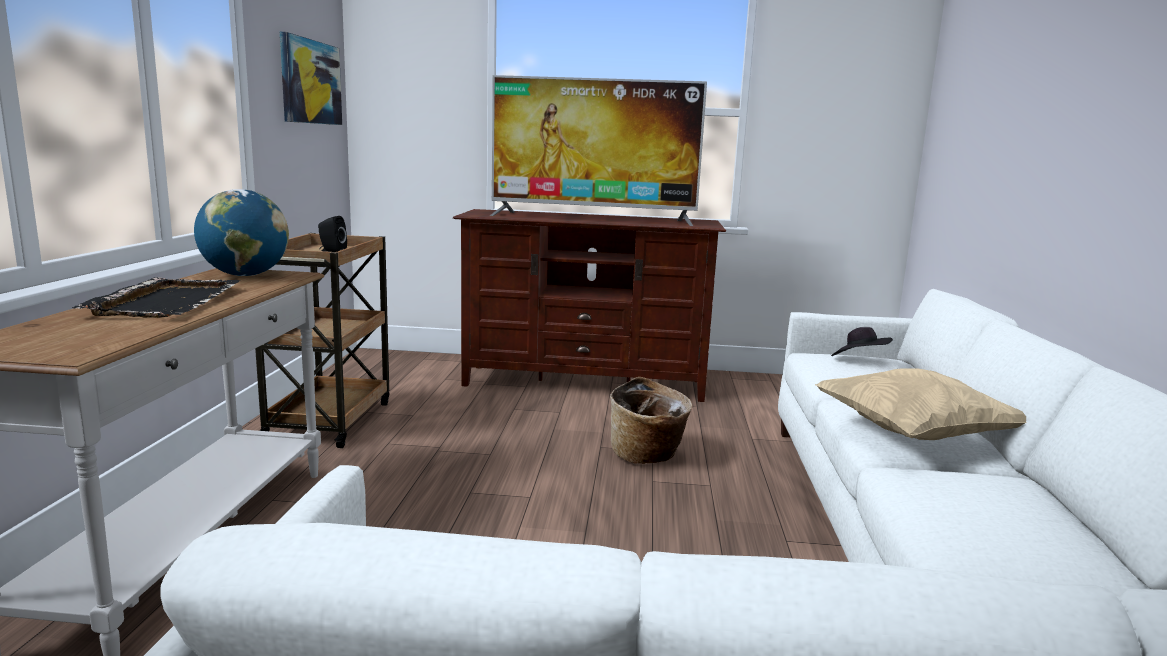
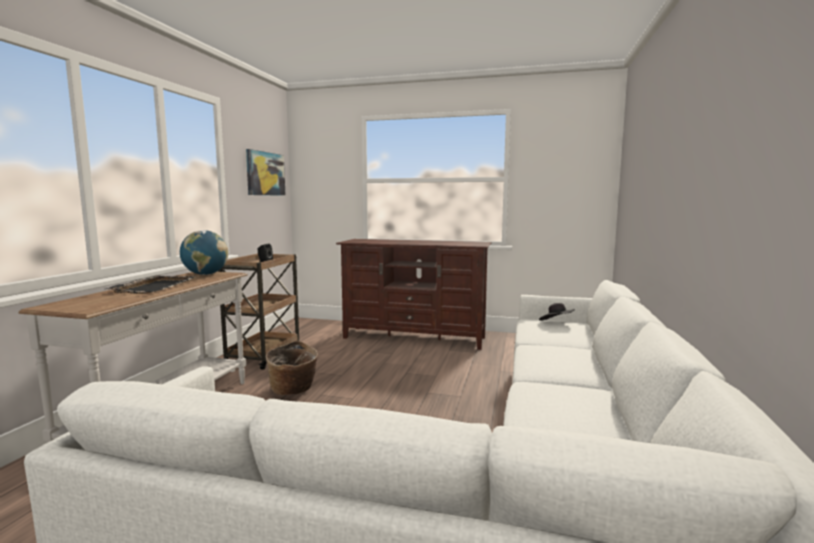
camera: 10 degrees right, 5 degrees down
television [490,75,707,226] -> none
basket [610,377,693,464] -> basket moved to [266,340,318,395]
beige pillow [815,368,1026,440] -> none

